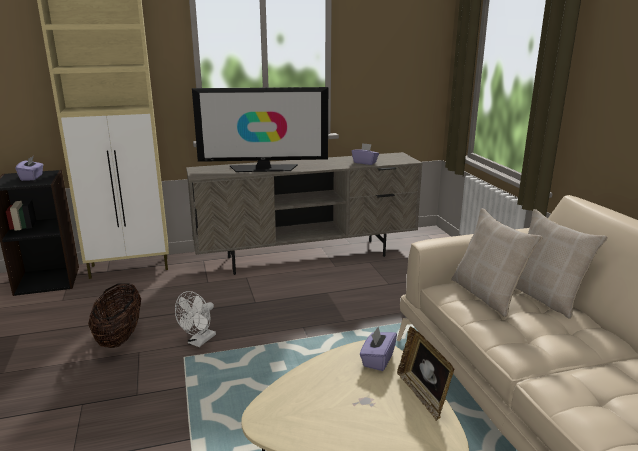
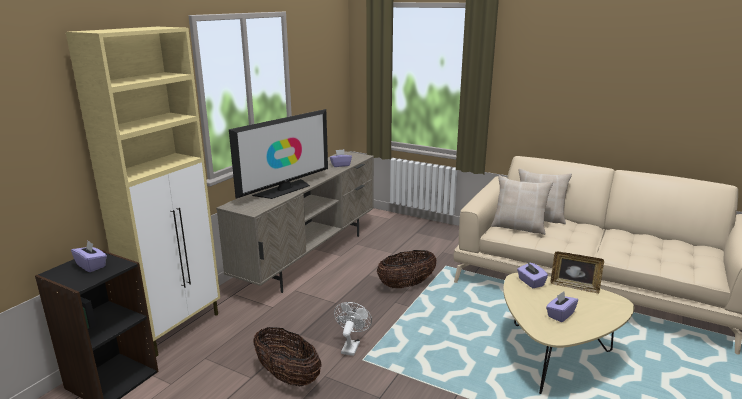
camera: 45 degrees left, 0 degrees up
white fan [175,291,216,347] -> white fan turned 150 degrees counterclockwise [334,302,372,356]
none -> basket [377,250,437,288]
none -> purple tissue box [546,292,578,322]

